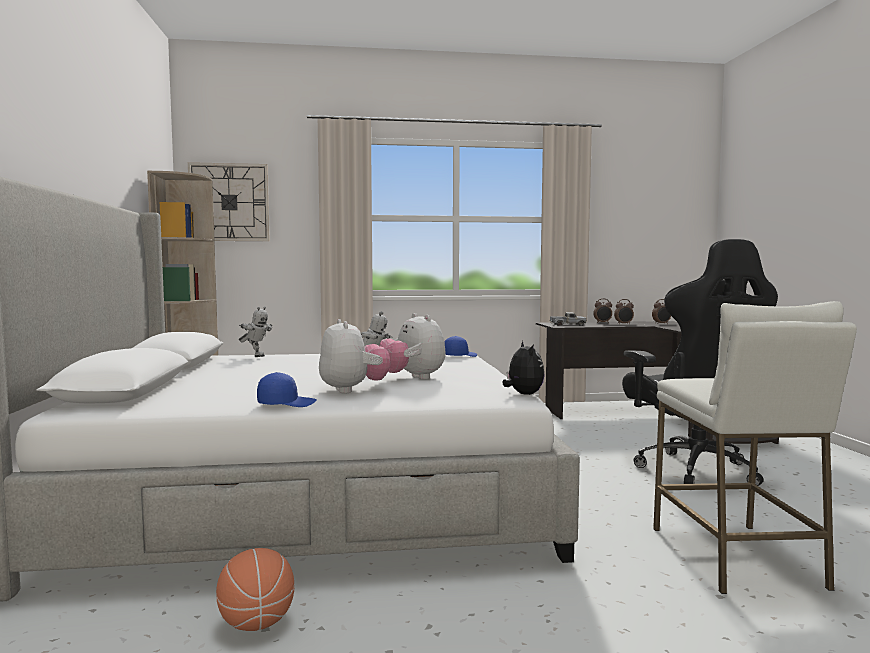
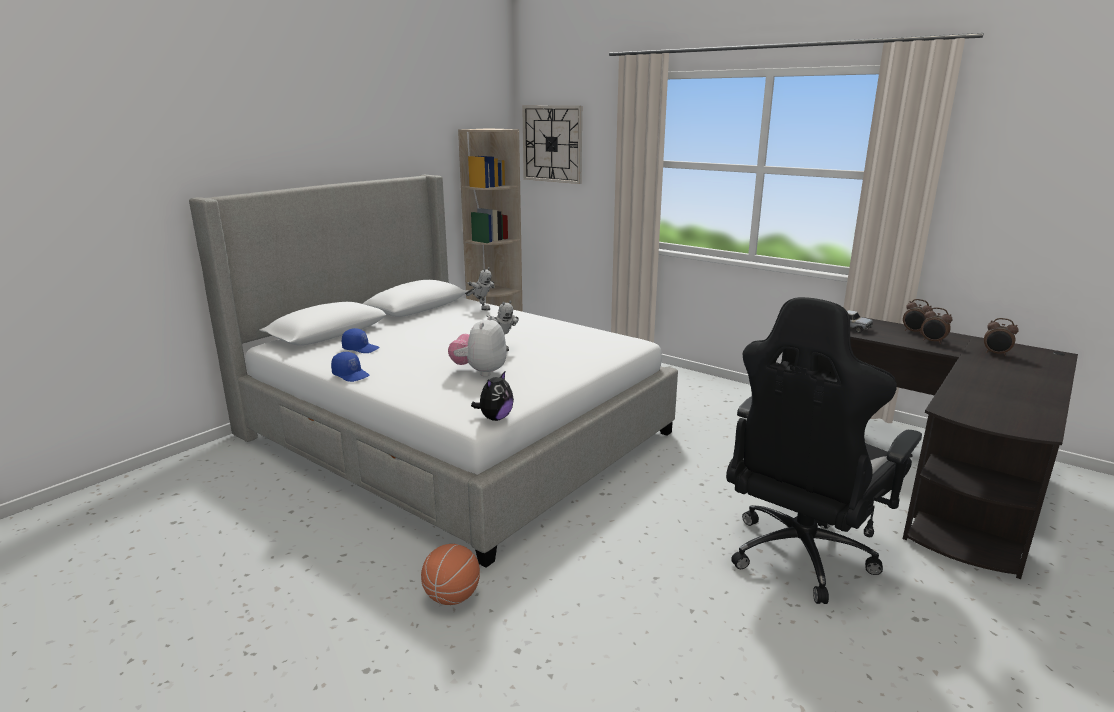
camera: 45 degrees right, 15 degrees up
basketball [216,548,294,631] -> basketball moved to [421,544,480,605]
toy robot [239,306,272,357] -> toy robot turned 45 degrees counterclockwise [465,267,495,311]
plush toy [319,319,391,394] -> none
blue cap [445,336,477,357] -> blue cap moved to [342,328,380,353]
white stool [653,301,857,594] -> none

